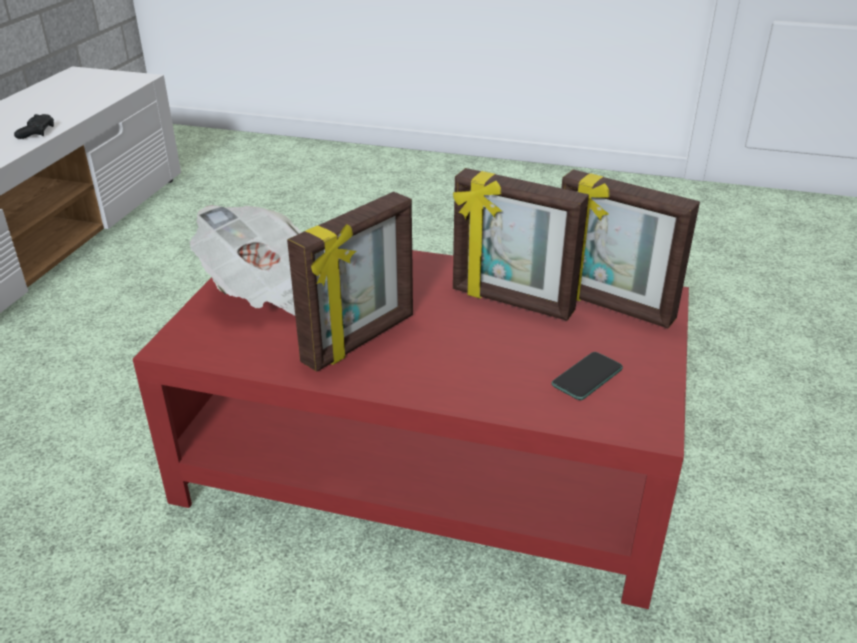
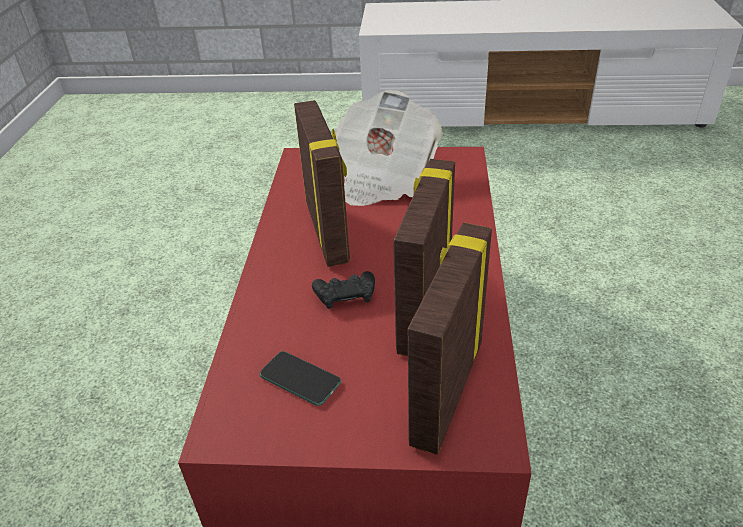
camera: 80 degrees right, 5 degrees up
black game controller [14,114,54,139] -> black game controller moved to [312,271,375,309]
picture frame [287,192,413,372] -> picture frame turned 135 degrees counterclockwise [294,100,350,267]

